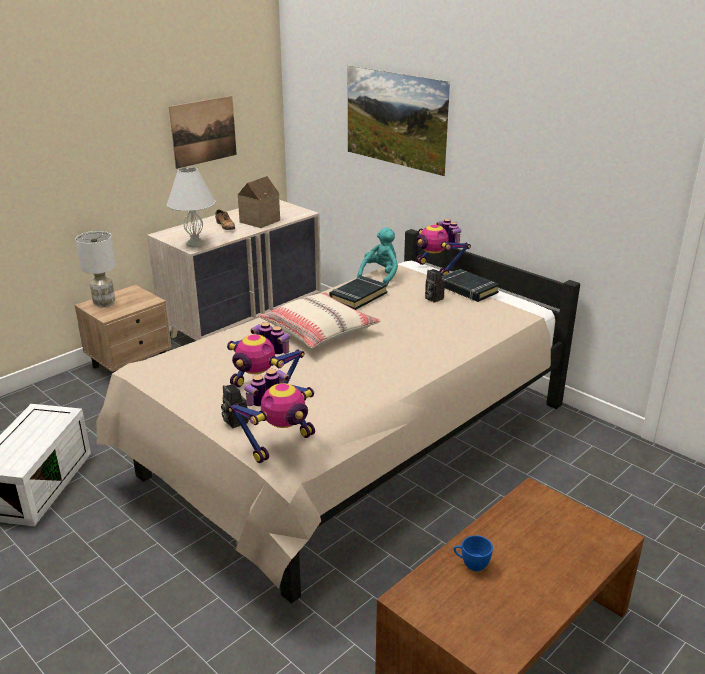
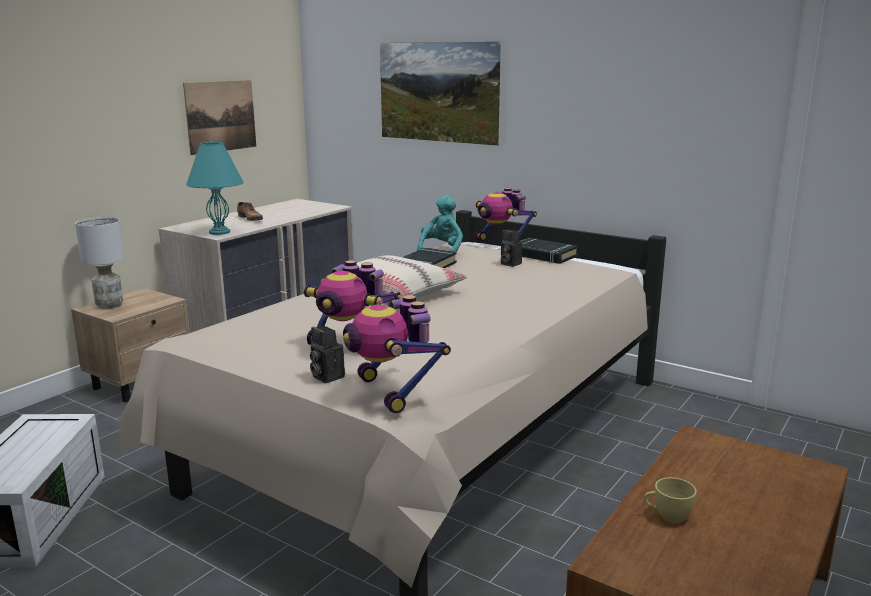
camera: 10 degrees left, 10 degrees down
white table lamp [167,167,215,247] -> turquoise table lamp [186,141,244,235]
toy robot [228,369,315,463] -> toy robot turned 120 degrees clockwise [343,295,451,413]
toy house [238,176,280,228] -> none
blue cup [454,535,493,571] -> yellow cup [644,477,697,523]

